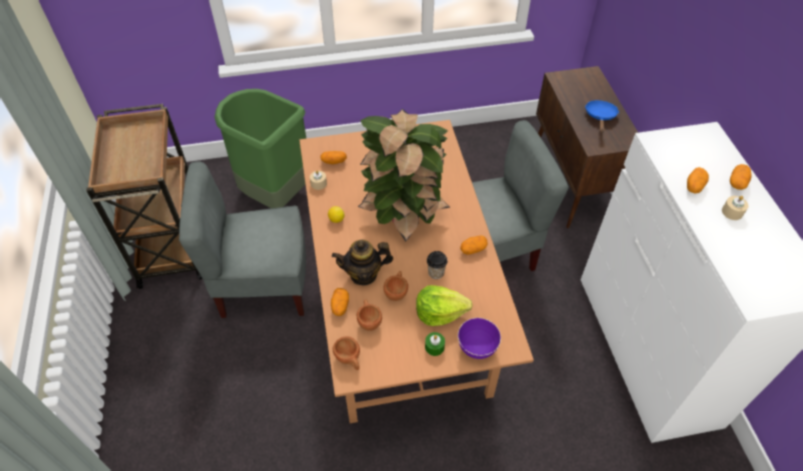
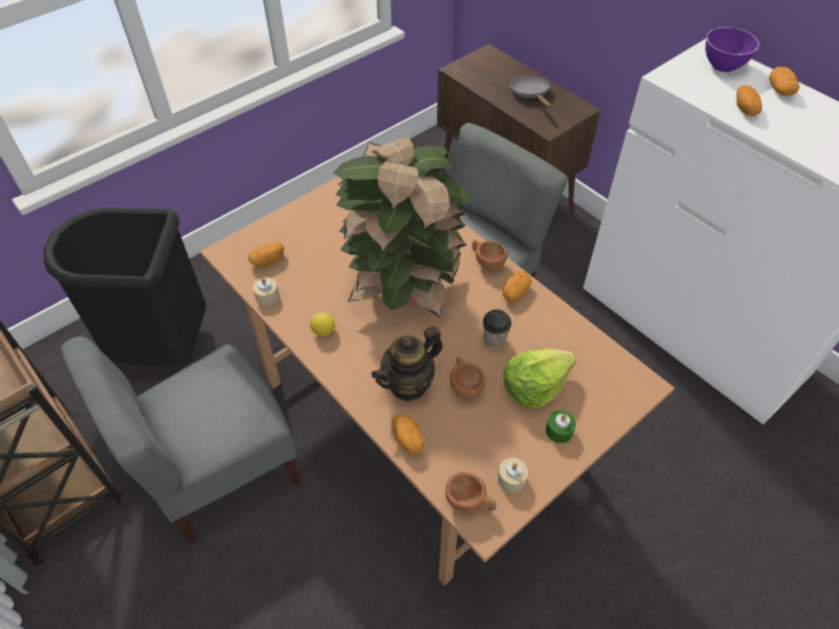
camera: 30 degrees left, 0 degrees up
green trash can [214,89,306,208] -> black trash can [43,208,206,367]
brown cup [357,299,382,331] -> brown cup moved to [472,240,508,271]
purple bowl [458,318,501,359] -> purple bowl moved to [705,27,759,72]
blue frying pan [585,100,619,133] -> grey frying pan [510,76,552,109]
beige candle [722,196,749,220] -> beige candle moved to [498,458,528,493]

